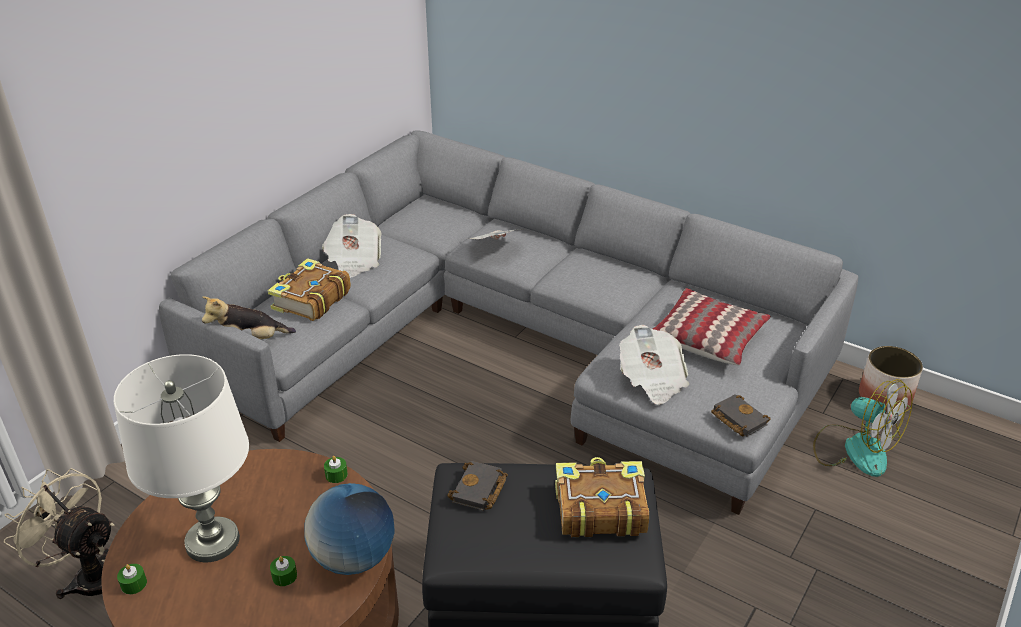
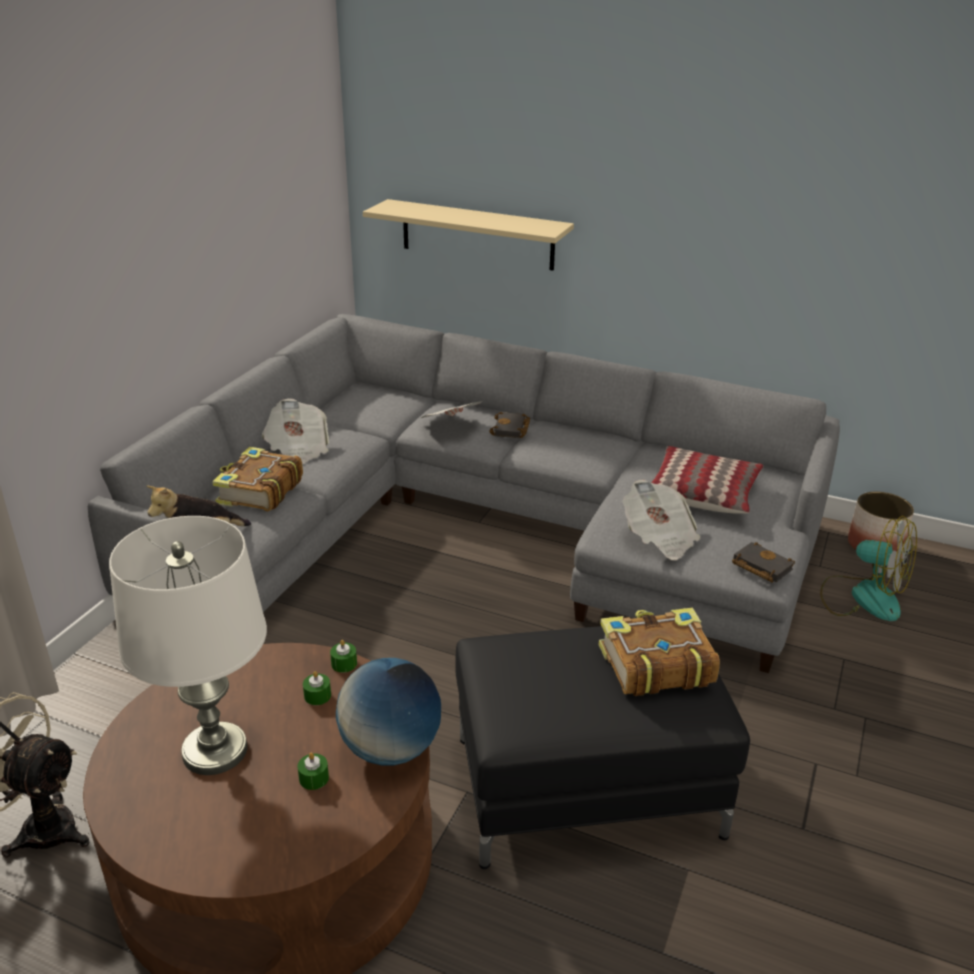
camera: 10 degrees left, 5 degrees down
green candle [117,564,147,594] -> green candle moved to [303,671,331,705]
black book [447,461,508,511] -> black book moved to [489,412,530,438]
none -> beige shelf [363,199,574,271]

